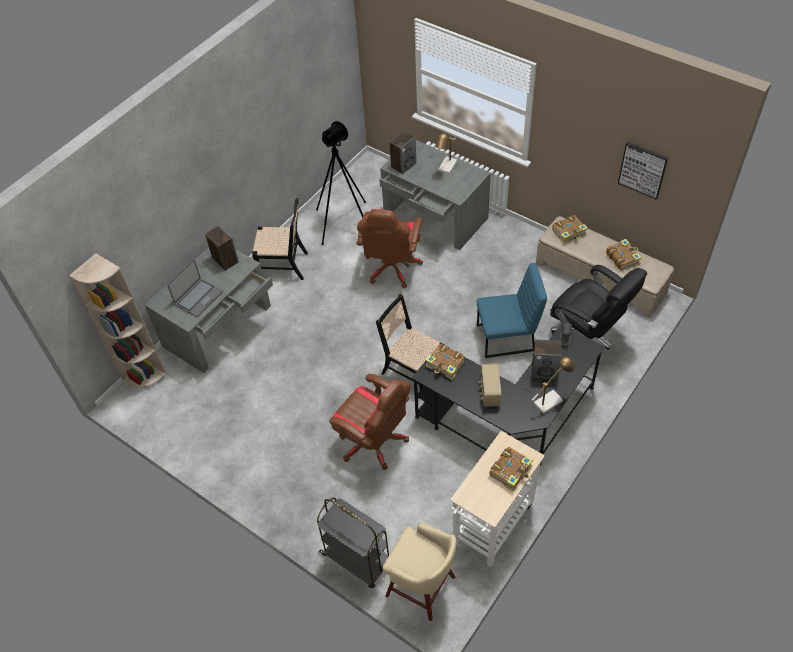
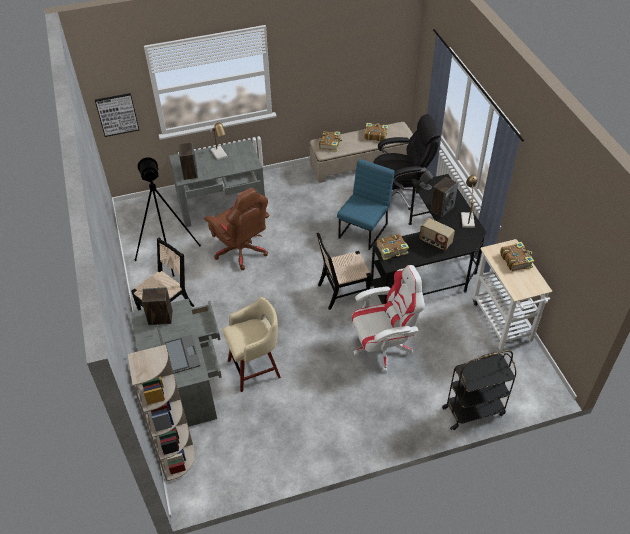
camera: 55 degrees left, 5 degrees down
brown office chair [329,374,411,470] -> white office chair [352,265,425,372]
beige stool [383,523,457,621] -> beige stool moved to [222,297,281,392]
picture [618,142,668,199] -> picture moved to [95,93,139,137]

